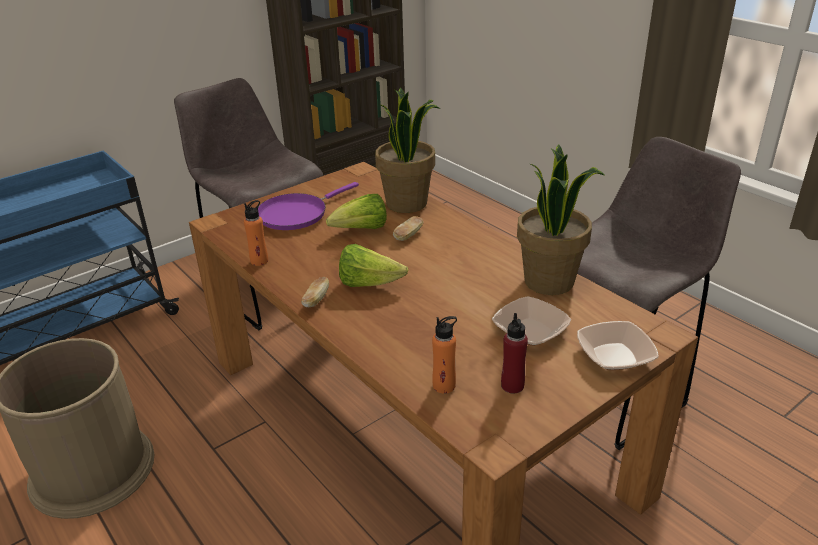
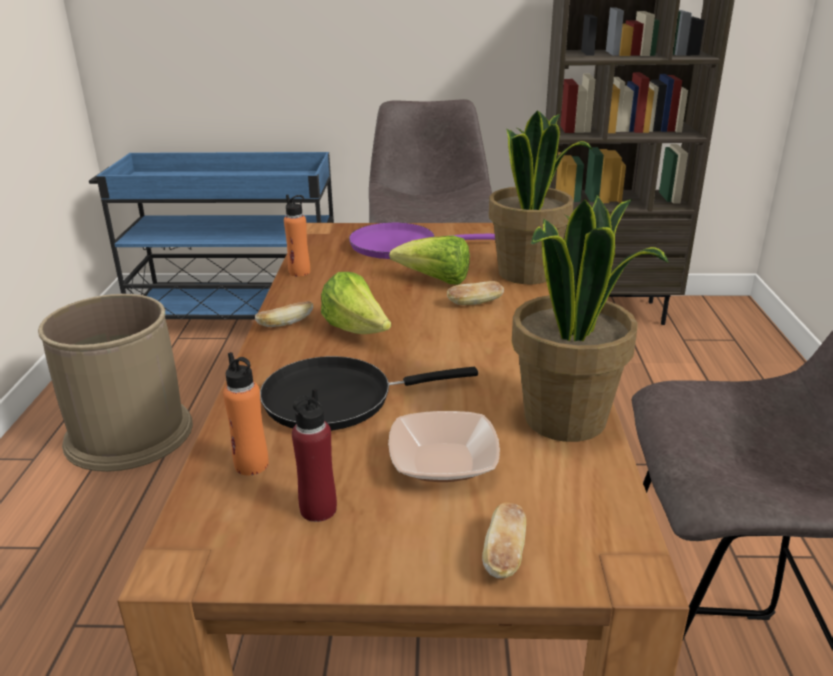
camera: 40 degrees right, 5 degrees down
bowl [577,321,659,370] -> bread [482,503,526,578]
none -> black frying pan [260,356,478,431]

